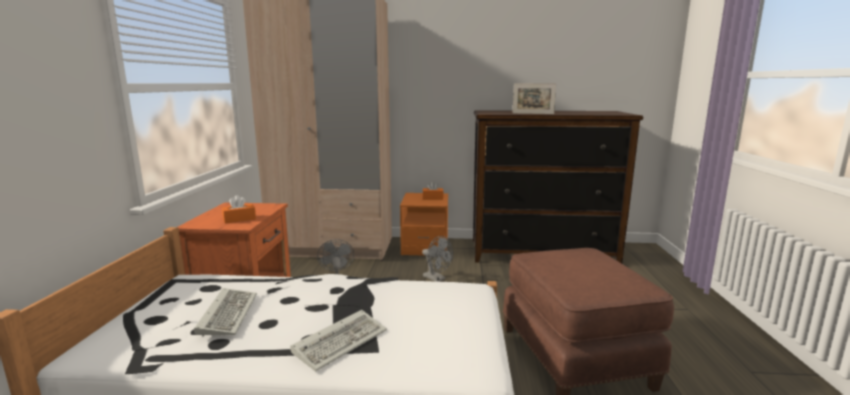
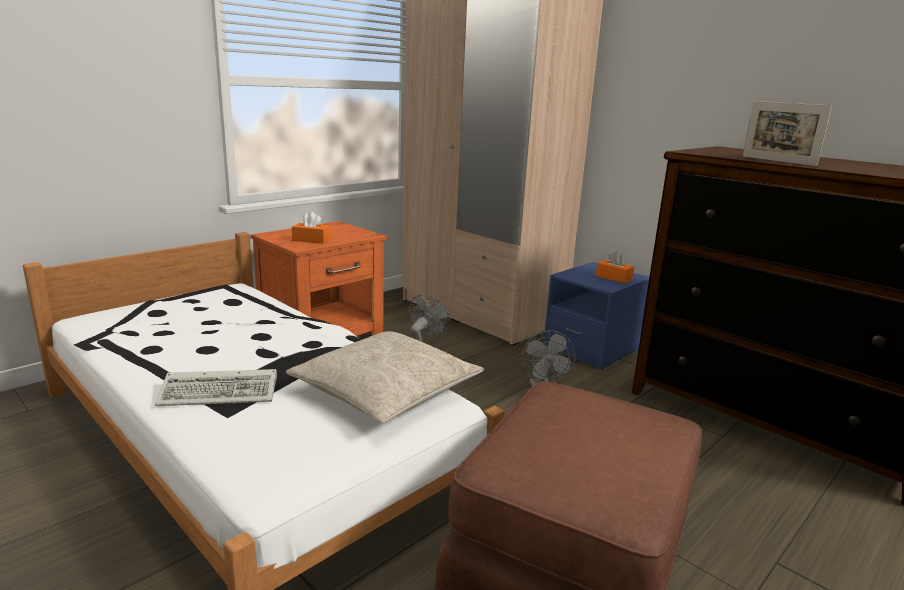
camera: 40 degrees right, 5 degrees up
keyboard [194,288,257,336] -> none
orange nightstand [400,193,448,256] -> blue nightstand [544,262,649,370]
none -> beige pillow [286,331,484,423]

